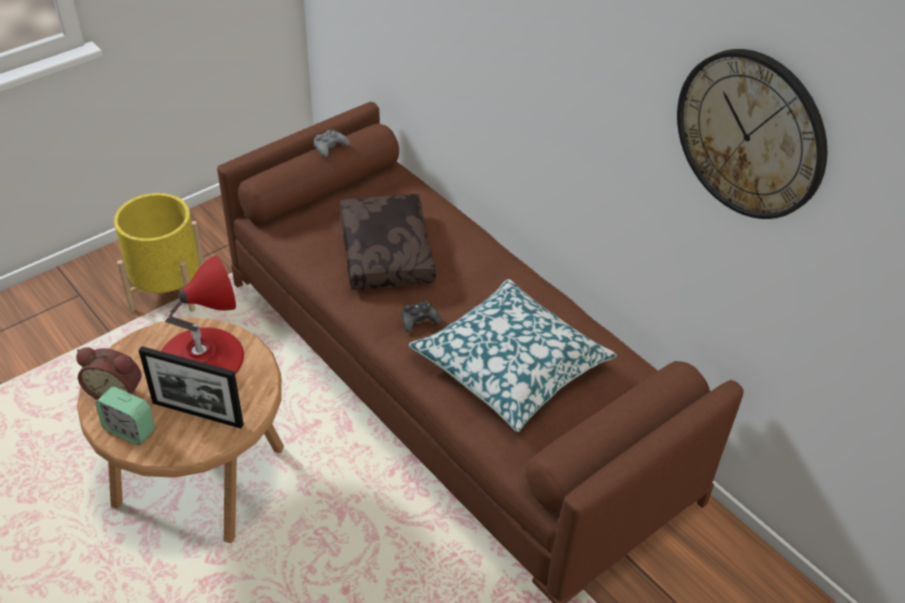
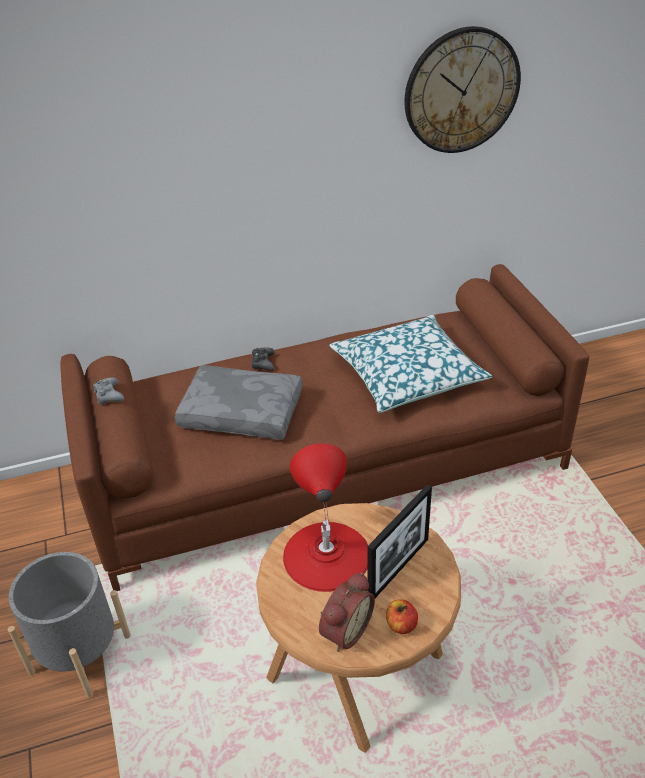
camera: 65 degrees left, 5 degrees down
alarm clock [96,387,155,445] -> apple [386,599,418,634]
yellow planter [114,193,204,312] -> grey planter [8,552,131,698]
brown pillow [339,194,436,290] -> grey pillow [175,365,303,440]
black game controller [402,301,441,332] -> black game controller moved to [251,347,275,371]

